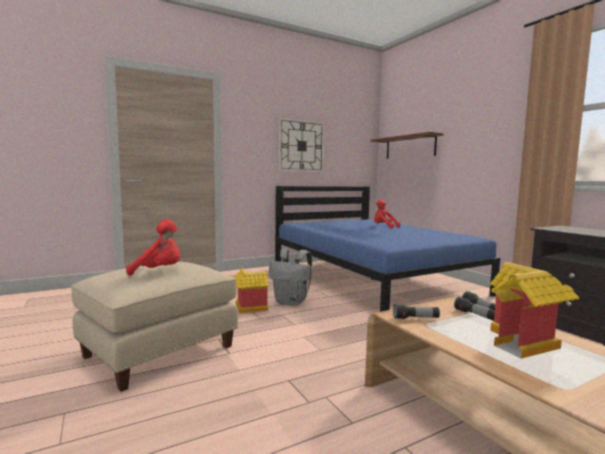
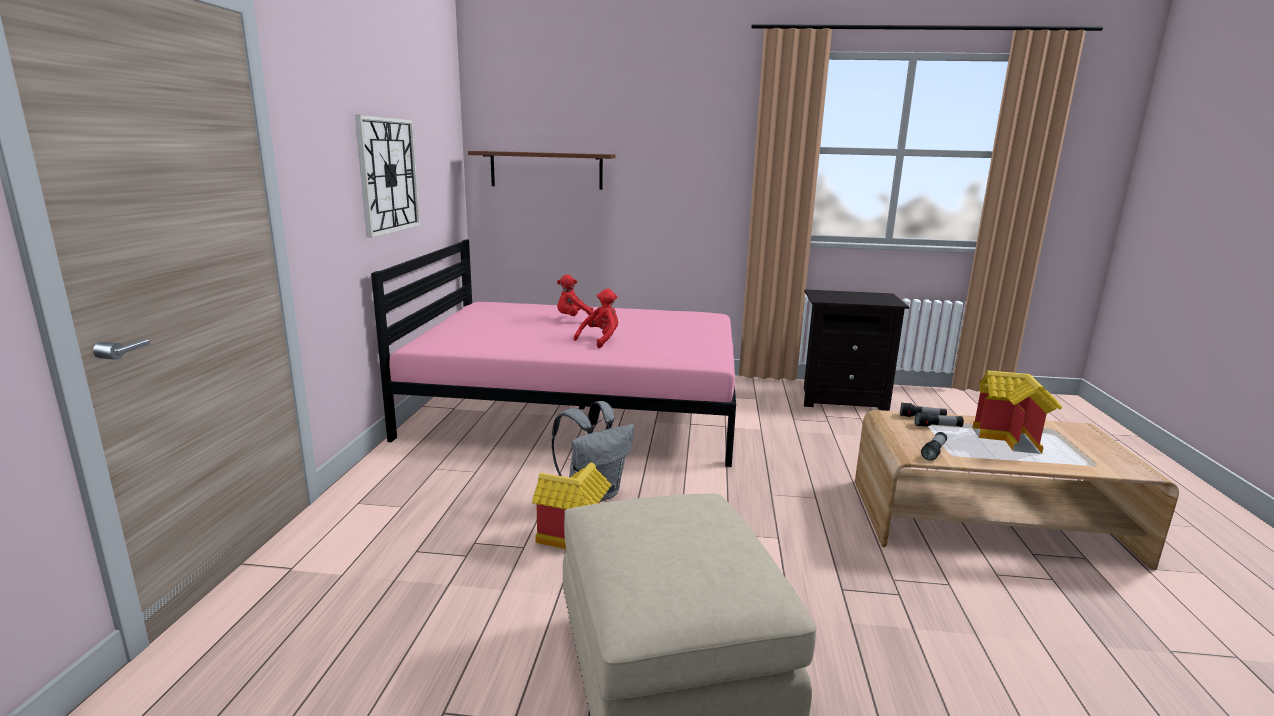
camera: 55 degrees left, 10 degrees up
red plush toy [126,219,180,276] -> red plush toy moved to [574,289,618,348]
blue bed [275,186,500,312] -> pink bed [371,240,736,467]

